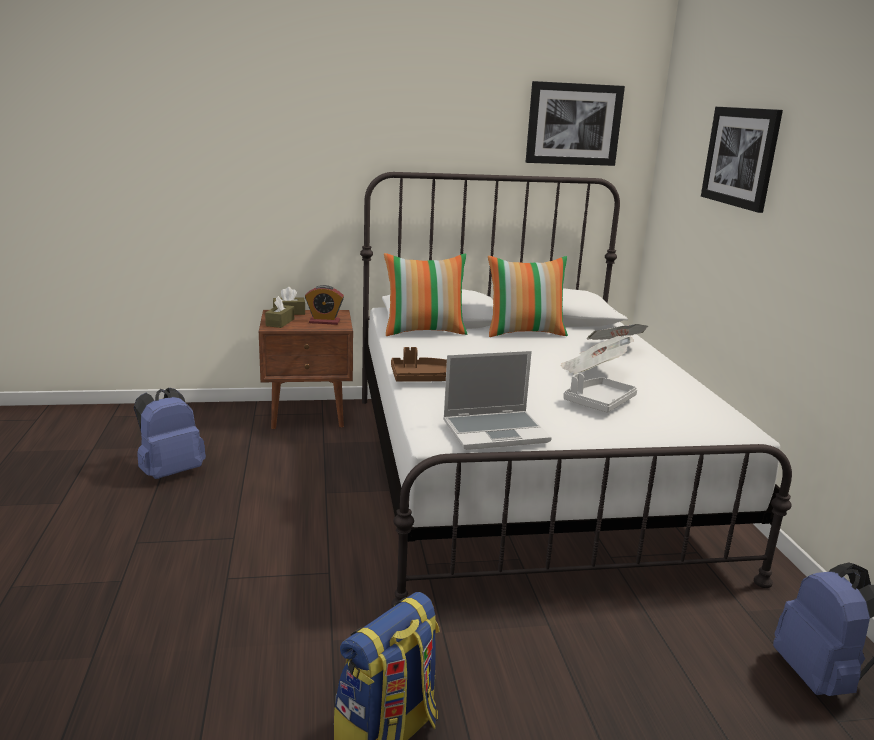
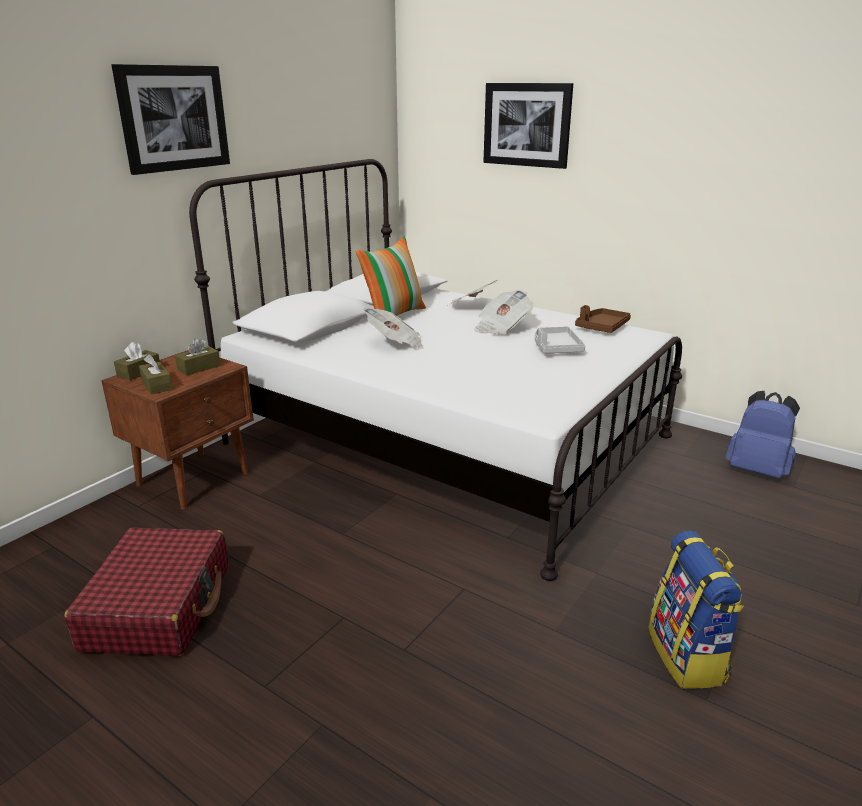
camera: 45 degrees left, 5 degrees up
blue backpack [134,388,206,479] -> red suitcase [64,527,228,656]
alarm clock [305,285,344,325] -> brown tissue box [175,338,221,375]
pillow [384,253,467,336] -> none
brown tray [391,347,447,382] -> brown tray moved to [575,305,631,333]
laptop [443,351,552,450] -> none
picture [526,81,625,166] -> picture moved to [111,64,230,175]
none -> newspaper [363,308,423,348]

